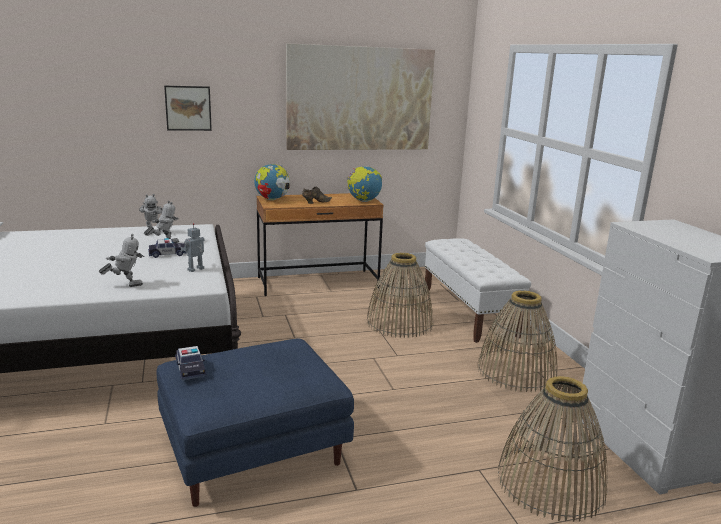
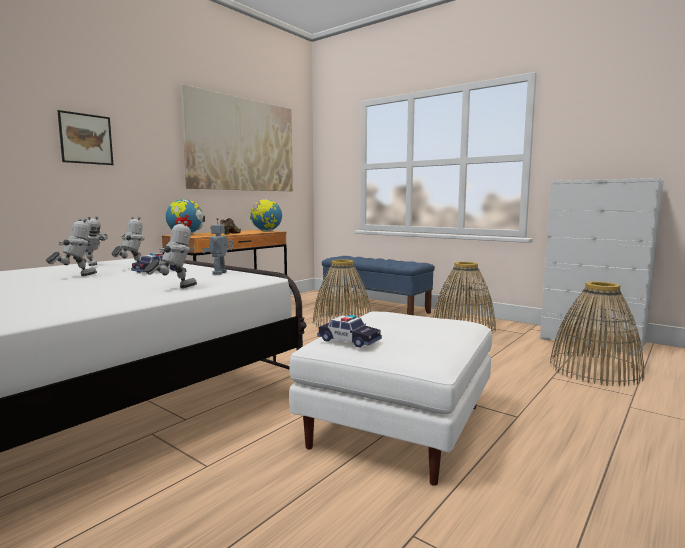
camera: 35 degrees left, 10 degrees down
blue ottoman [157,338,354,507] -> white ottoman [289,312,492,486]
white bench [425,238,531,343] -> blue bench [322,256,435,315]
none -> toy robot [46,218,97,276]

